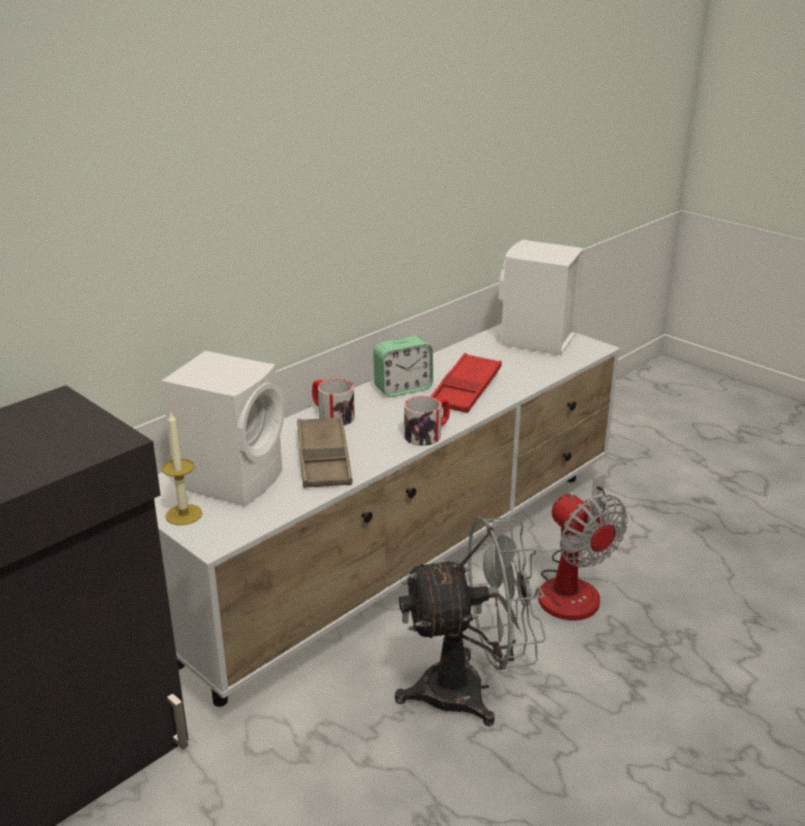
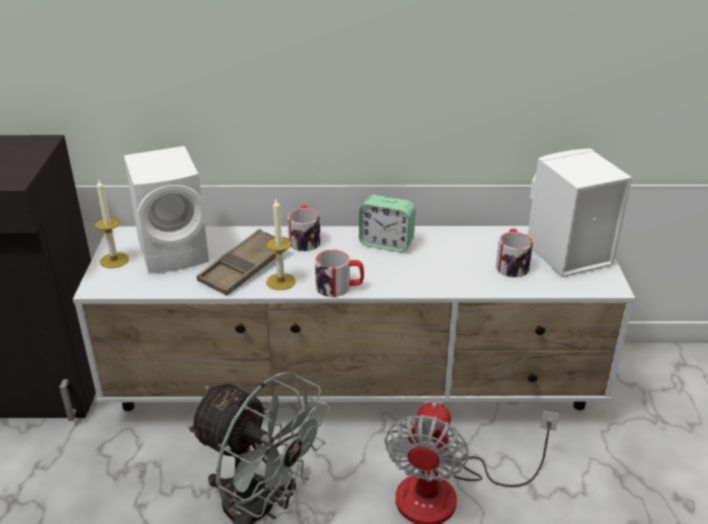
camera: 45 degrees right, 5 degrees up
red tray [430,353,502,413] -> none
none -> candle [266,199,296,290]
none -> mug [496,229,533,277]

